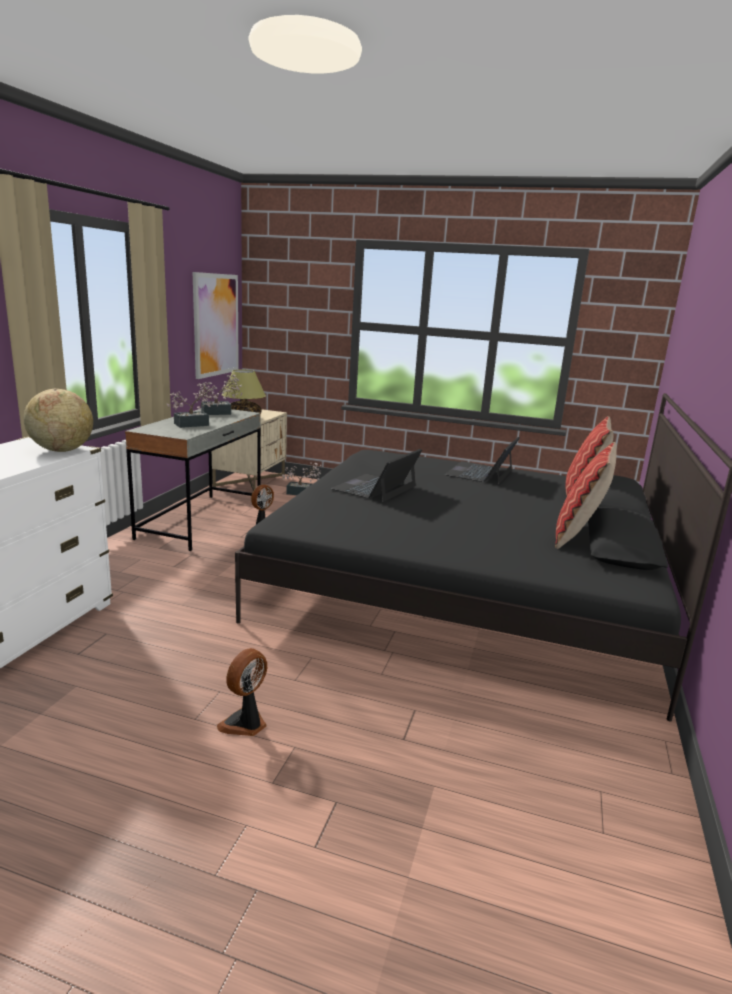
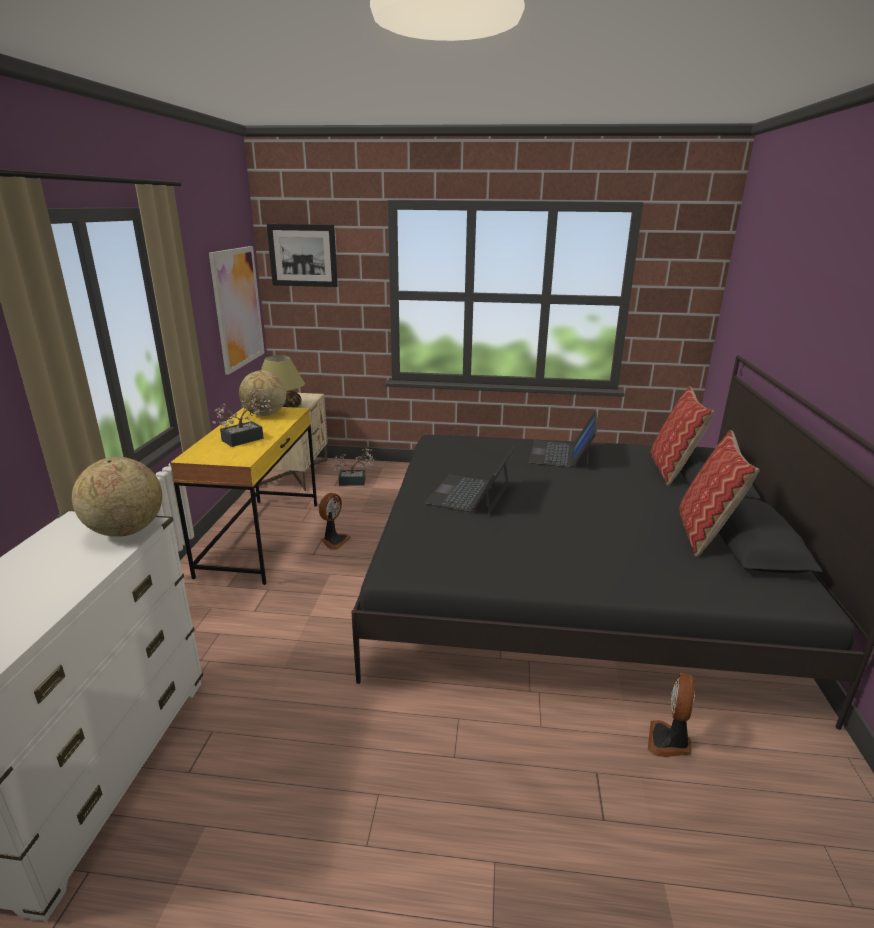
camera: 10 degrees left, 5 degrees up
grey desk [125,409,261,551] -> yellow desk [170,407,317,585]
potted plant [193,375,243,415] -> globe [239,370,287,416]
fan [217,648,267,736] -> fan moved to [648,673,695,757]
none -> picture [267,224,338,287]

